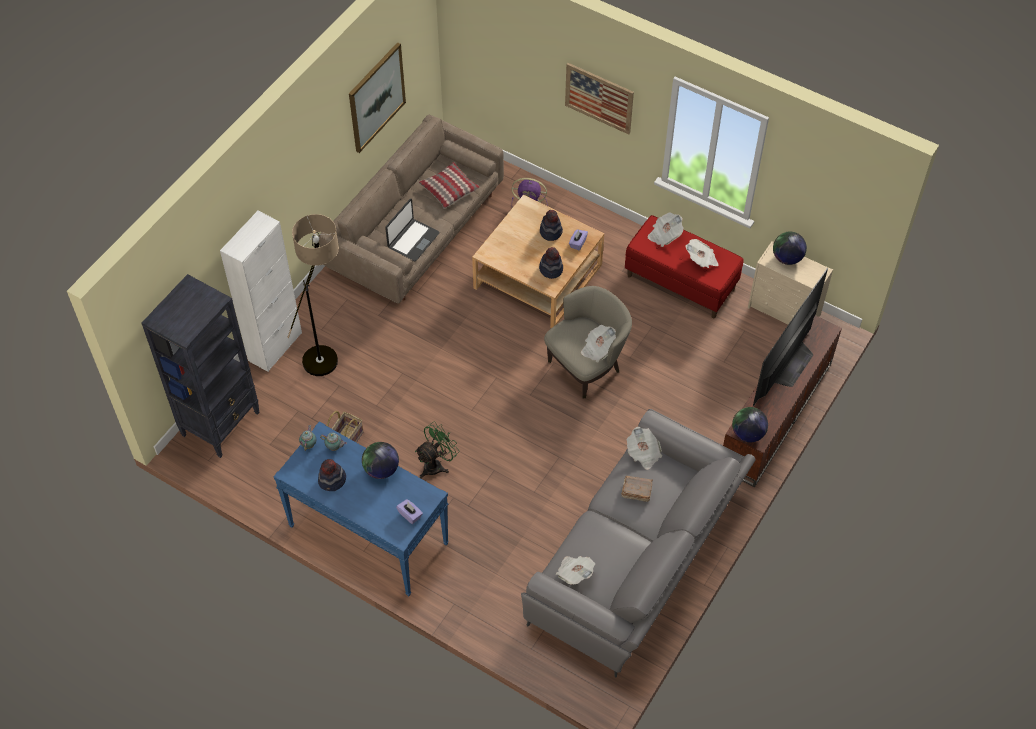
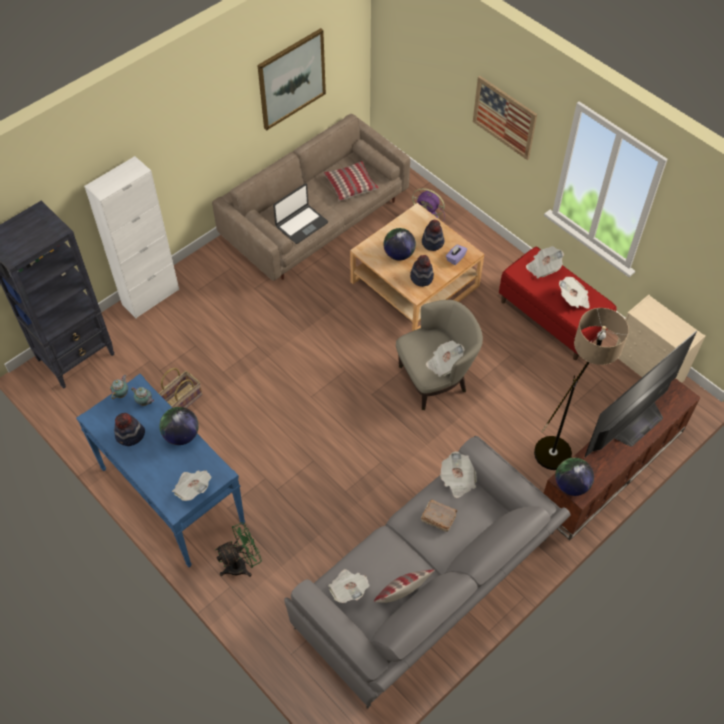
camera: 15 degrees right, 0 degrees up
floor lamp [287,214,339,376] -> floor lamp moved to [534,308,629,470]
purple tissue box [396,499,423,524] -> newspaper [172,470,212,501]
green fan [415,422,459,479] -> green fan moved to [215,522,262,577]
globe [773,232,807,265] -> globe moved to [384,228,416,260]
none -> pillow [374,569,435,603]

